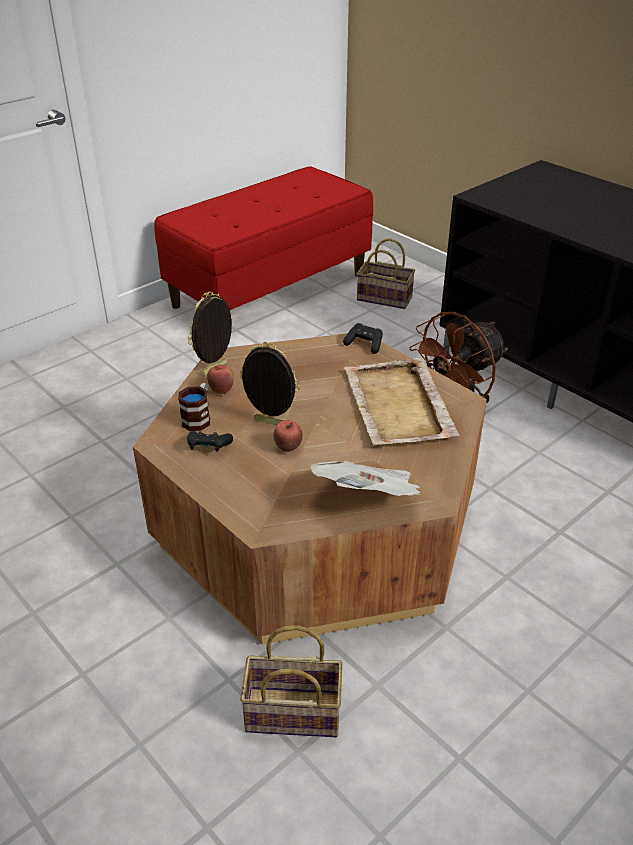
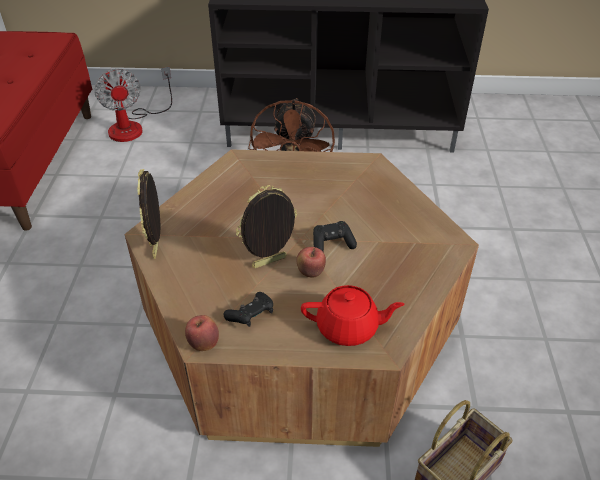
camera: 45 degrees left, 5 degrees up
mug [178,383,210,431] -> none
apple [207,365,234,394] -> apple moved to [185,315,219,351]
newspaper [311,461,421,496] -> none
black game controller [343,323,383,354] -> black game controller moved to [313,221,357,252]
beige tray [344,358,460,446] -> none
basket [357,238,415,309] -> fan [94,67,172,142]
none -> red teapot [301,285,404,346]

